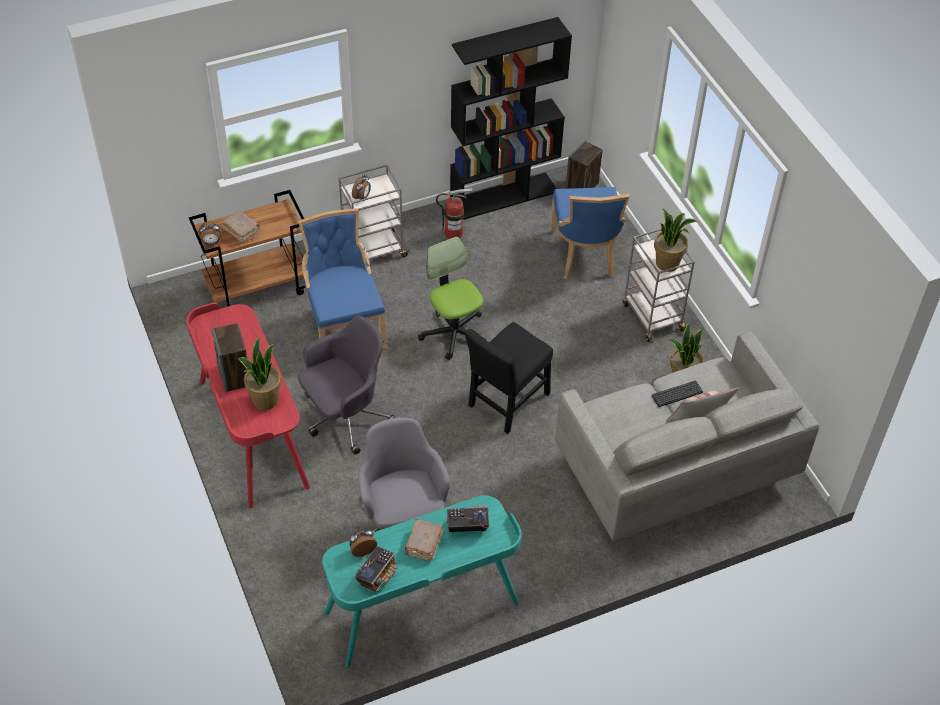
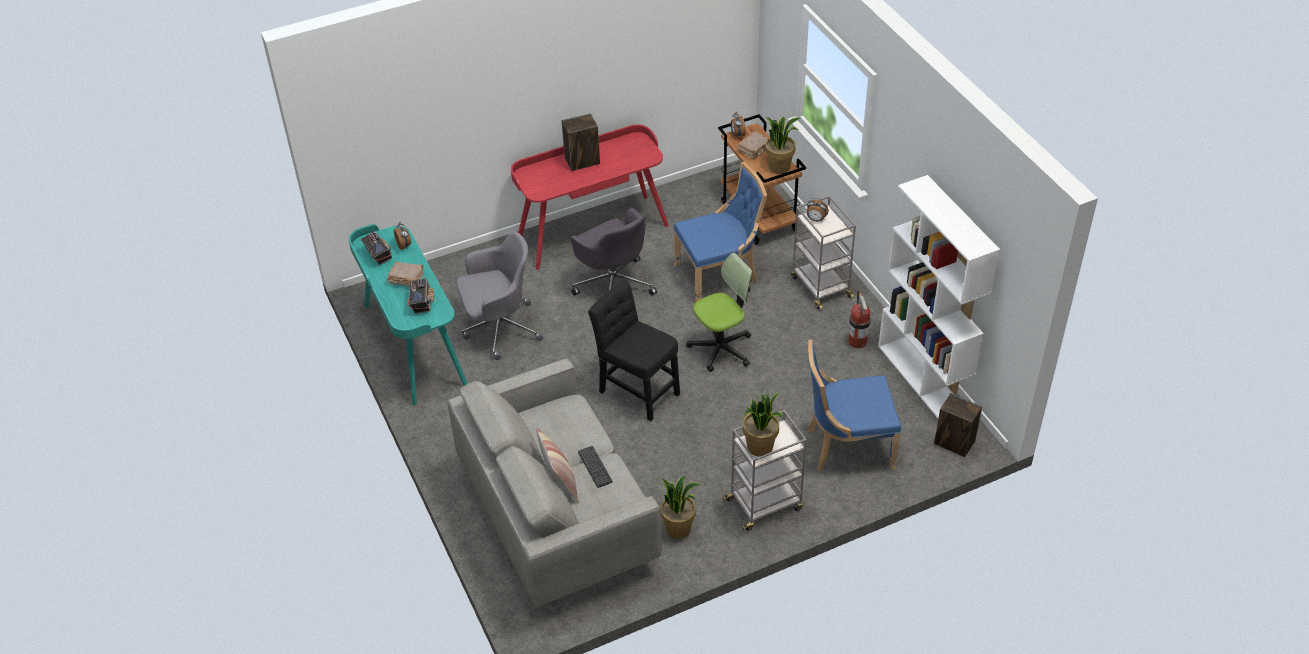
camera: 90 degrees right, 5 degrees down
potted plant [237,337,281,410] -> potted plant moved to [765,117,800,174]
radio [355,546,397,592] -> radio turned 150 degrees counterclockwise [361,231,392,265]
black bookcase [450,17,572,220] -> white bookcase [878,175,1000,418]

